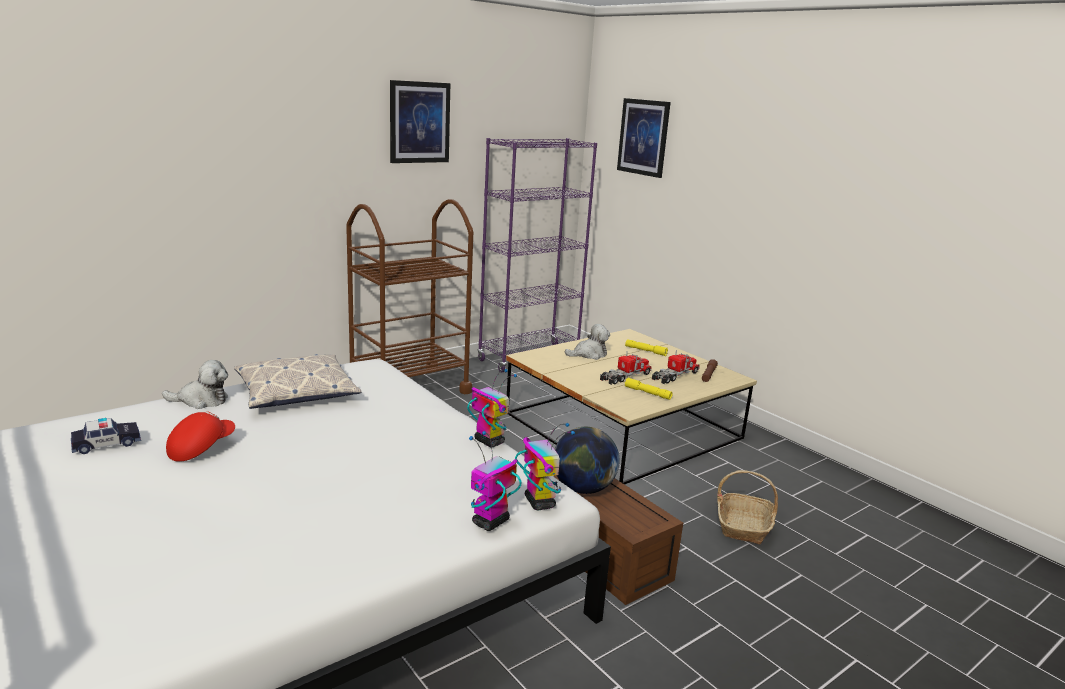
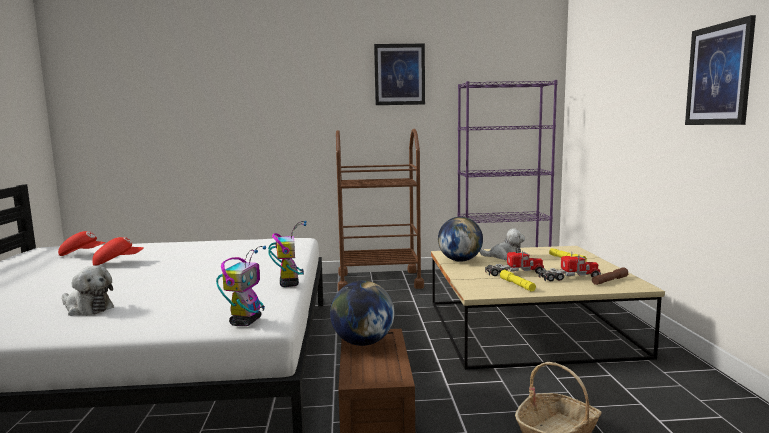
camera: 35 degrees right, 10 degrees down
toy car [71,418,141,454] -> red cap [58,231,106,256]
plush toy [162,360,228,409] -> plush toy moved to [62,266,114,316]
pillow [234,354,362,409] -> none
toy robot [469,431,522,531] -> none
picture [617,98,671,178] -> picture moved to [685,15,756,125]
none -> globe [438,217,483,262]

